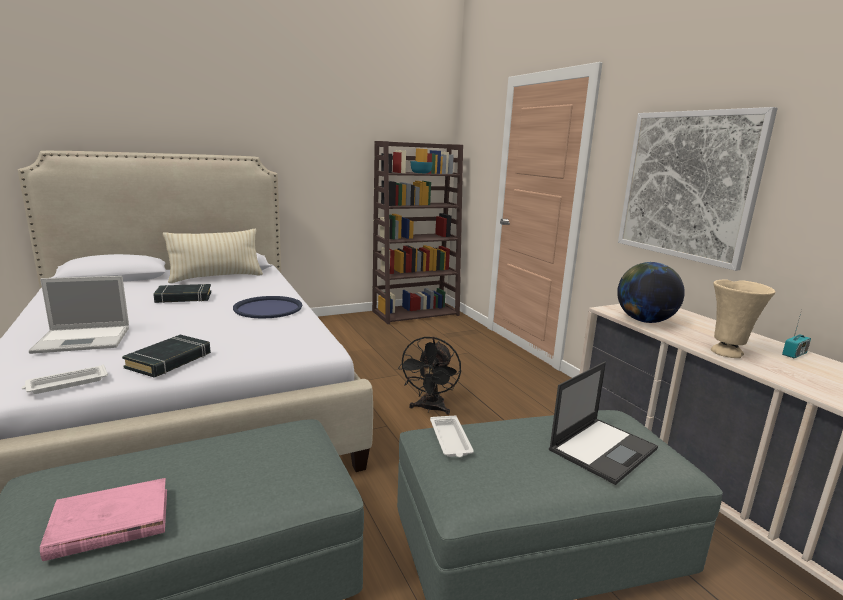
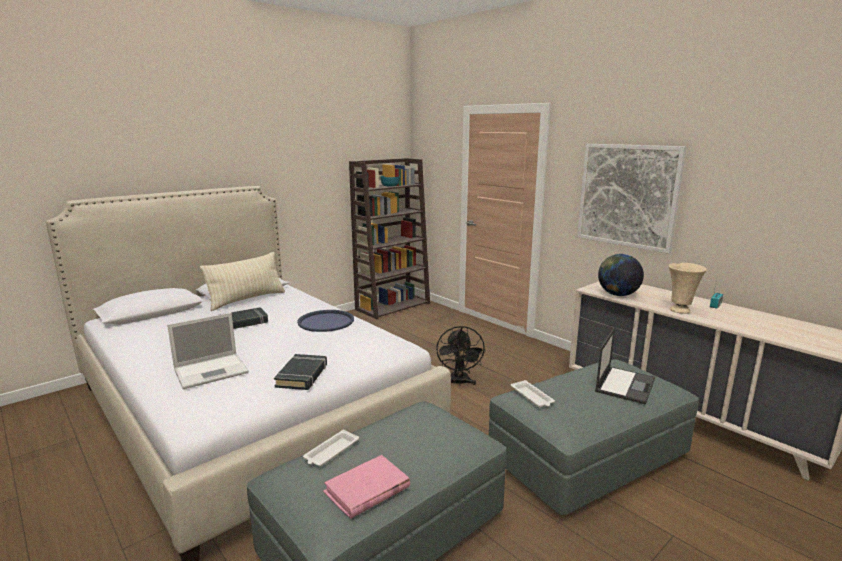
camera: 15 degrees left, 0 degrees up
white tray [21,364,108,394] -> white tray moved to [303,430,359,466]

